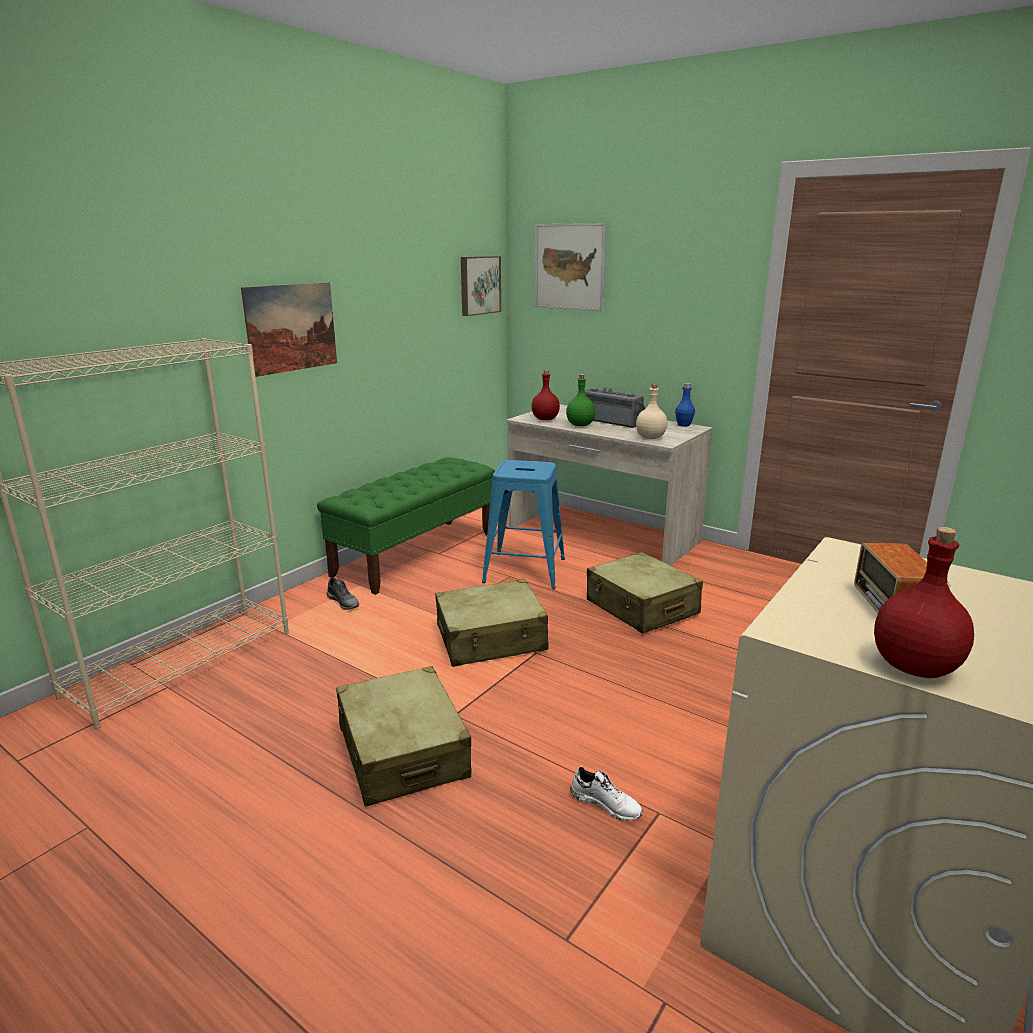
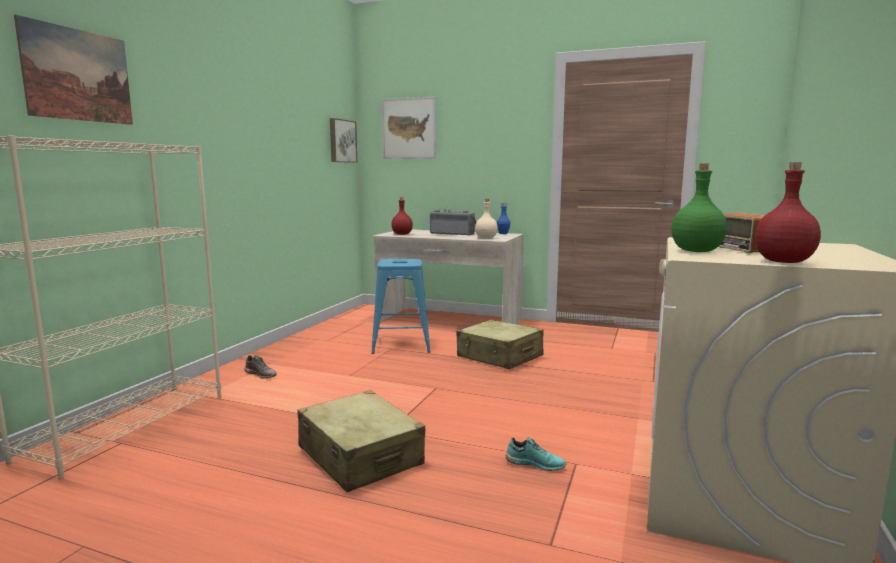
camera: 15 degrees left, 10 degrees down
picture [241,282,337,377] -> picture moved to [14,14,133,125]
green bench [317,457,495,595] -> none
beige suitcase [435,579,549,667] -> none
green bottle [566,374,595,426] -> green bottle moved to [671,163,727,252]
white shoe [570,767,643,820] -> turquoise shoe [506,437,566,471]

